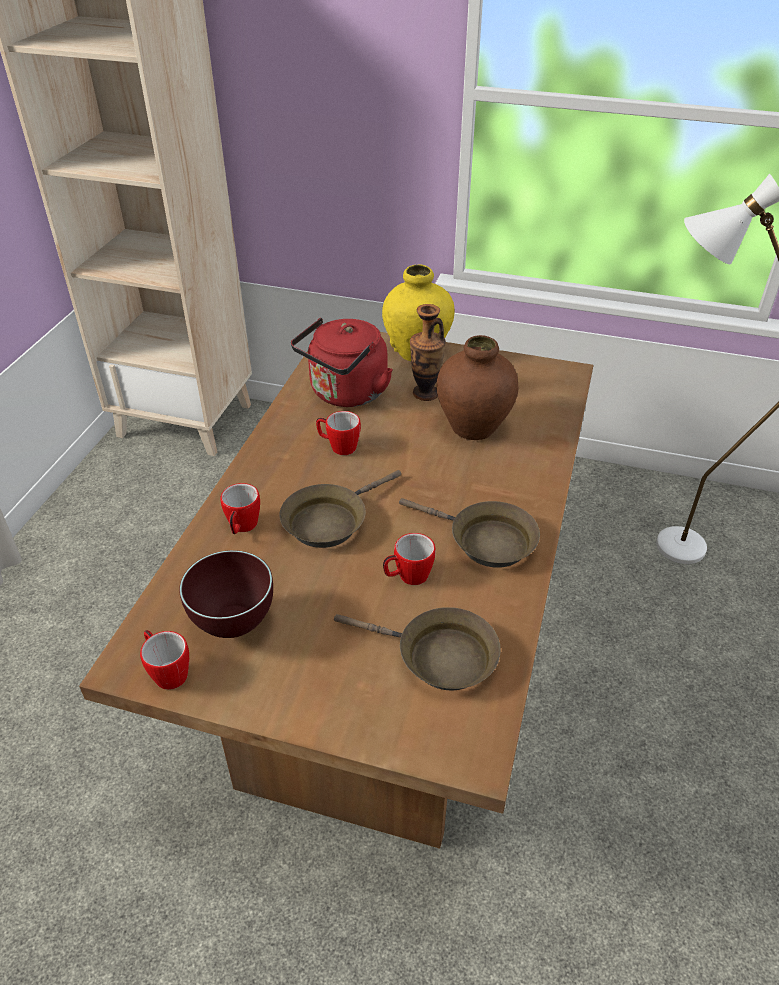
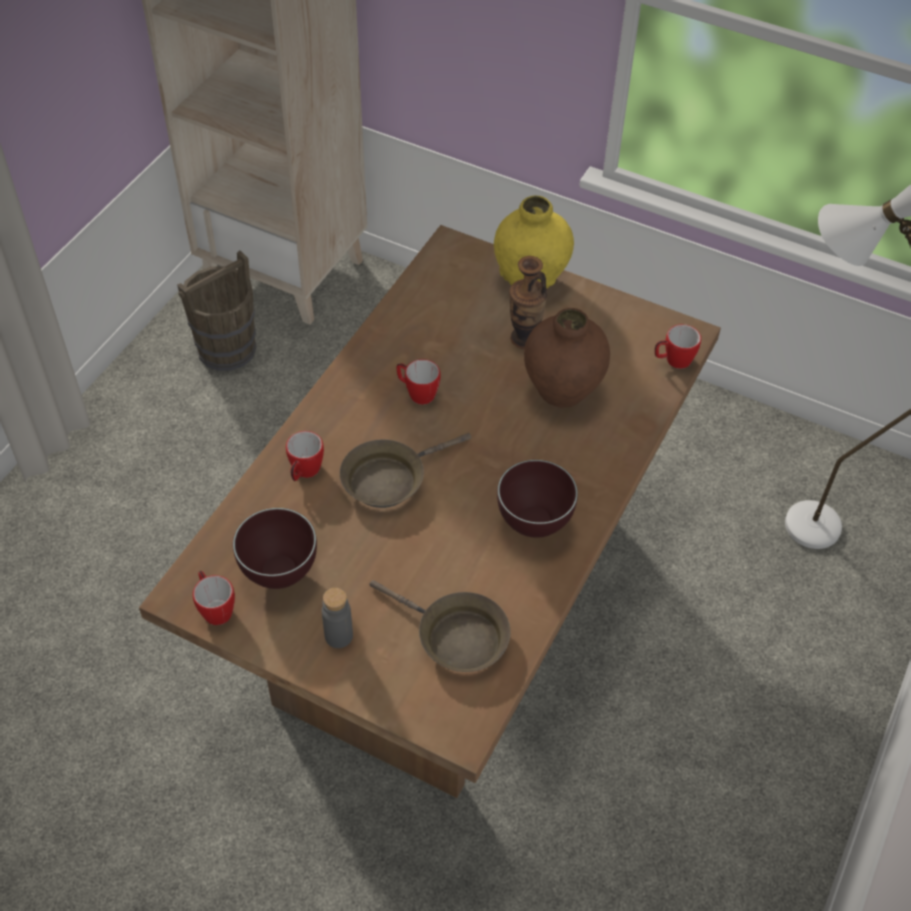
camera: 10 degrees right, 10 degrees up
red kettle [291,318,393,407] -> none
mug [383,533,435,585] -> mug moved to [655,324,701,369]
brown frying pan [399,498,540,568] -> brown bowl [497,460,578,538]
none -> brown bucket [177,251,256,371]
none -> grey bottle [322,588,353,648]

